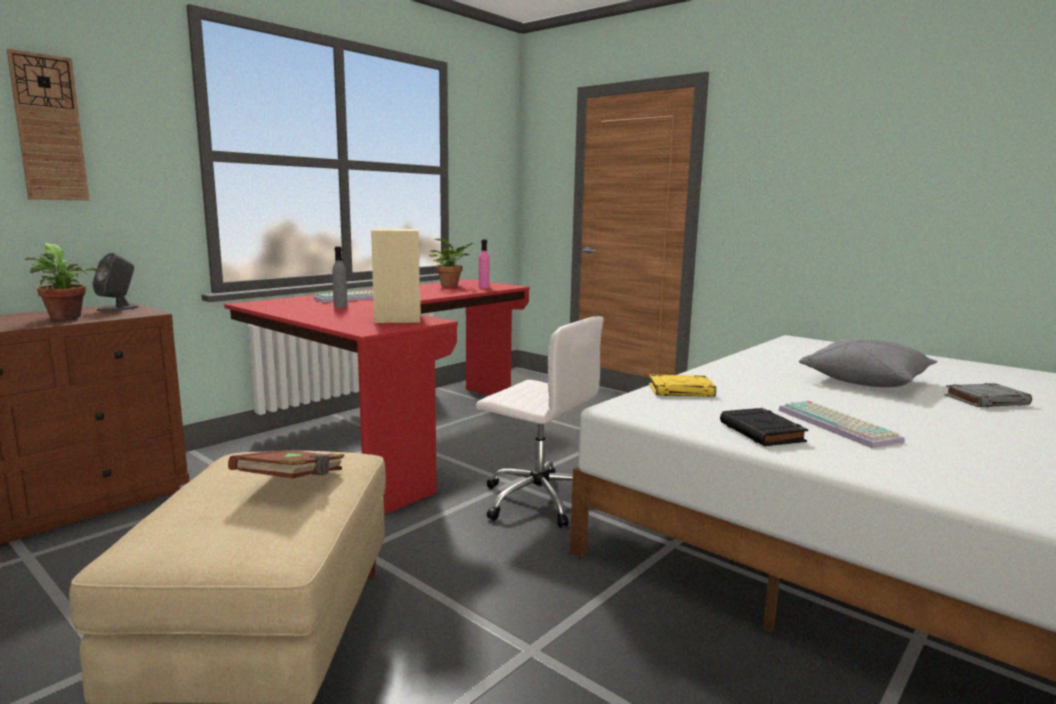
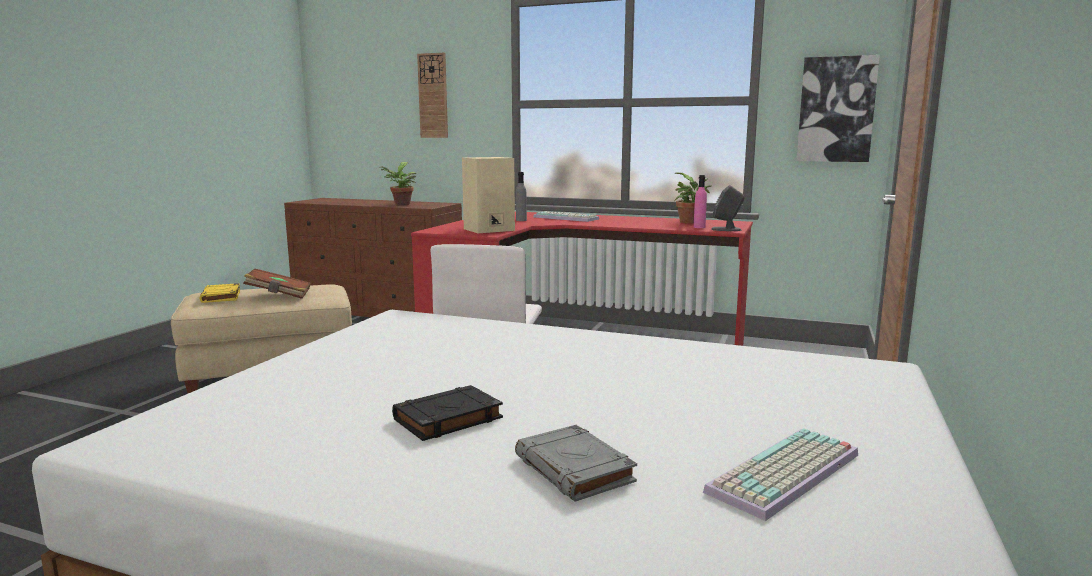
camera: 70 degrees right, 0 degrees up
grey speaker [92,253,139,312] -> grey speaker moved to [711,185,745,231]
yellow book [649,374,716,397] -> yellow book moved to [200,283,240,303]
black book [720,408,808,446] -> black book moved to [392,385,503,441]
keyboard [778,401,905,448] -> keyboard moved to [703,428,858,521]
grey pillow [799,338,938,387] -> none
none -> picture [796,55,880,162]

